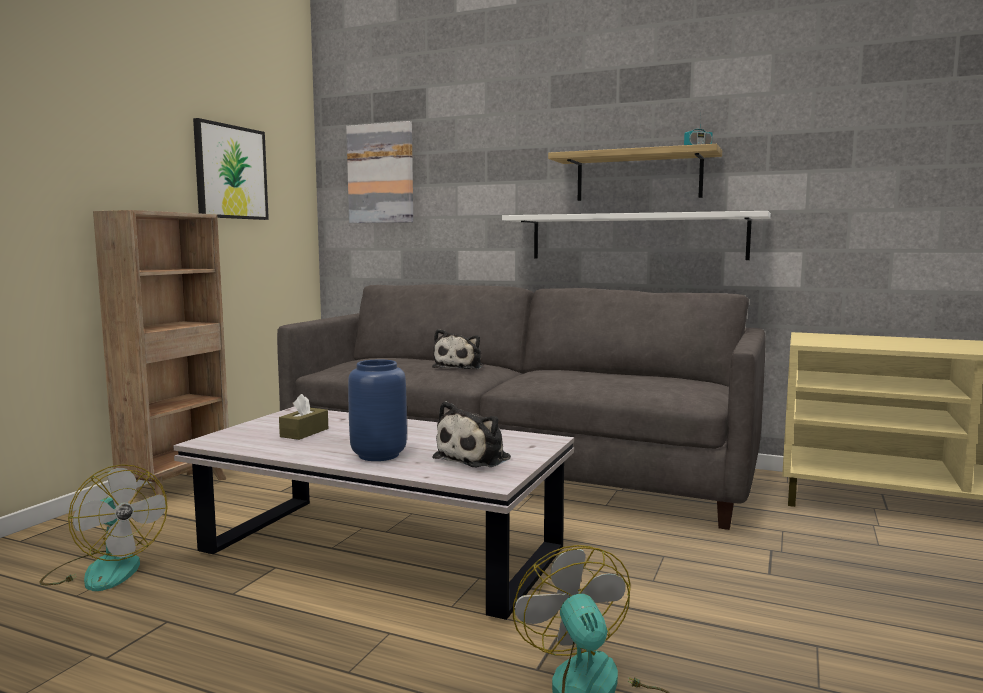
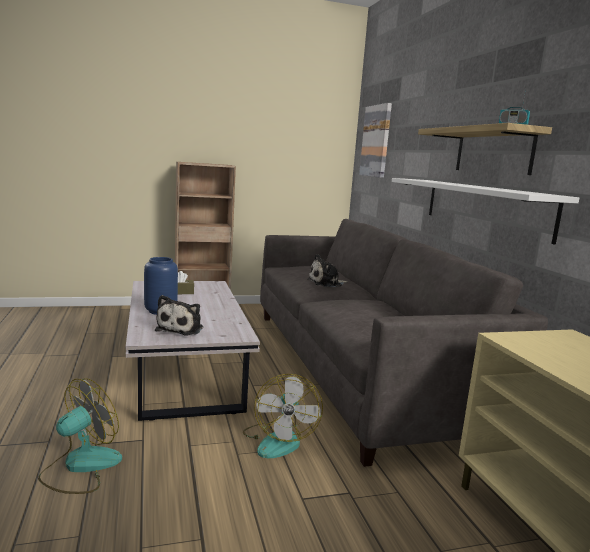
camera: 50 degrees right, 5 degrees up
fan [39,464,168,591] -> fan moved to [243,374,323,458]
picture [193,118,269,220] -> none
plush toy [432,401,511,467] -> plush toy turned 75 degrees counterclockwise [155,295,203,335]

